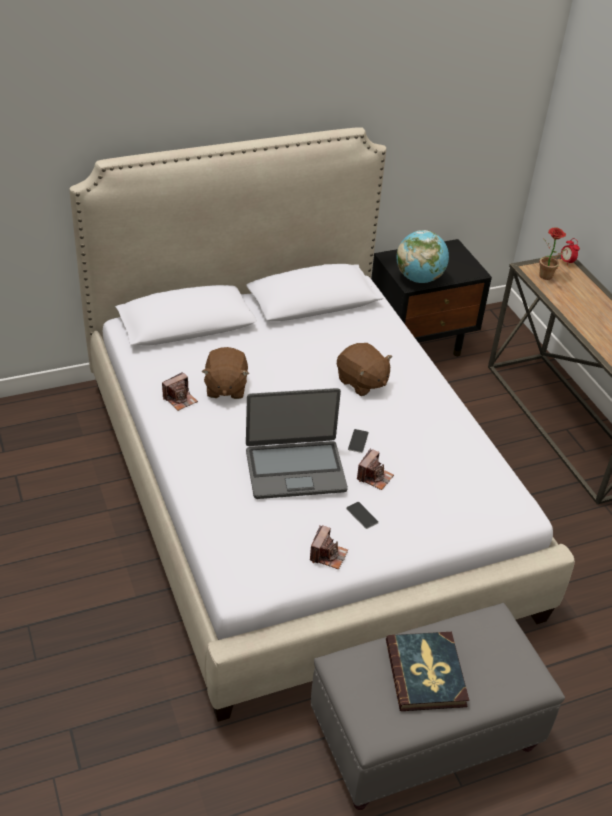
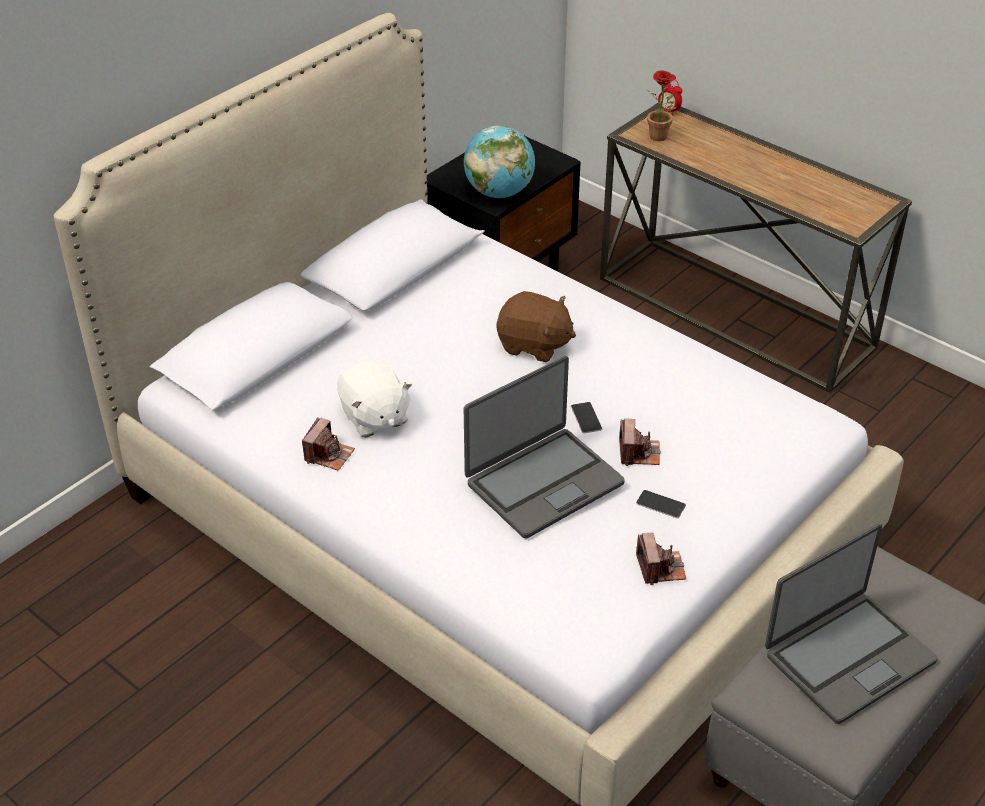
camera: 25 degrees left, 0 degrees up
brown plush toy [202,347,249,399] -> white plush toy [337,360,413,437]
book [386,632,469,711] -> laptop [765,523,937,724]

